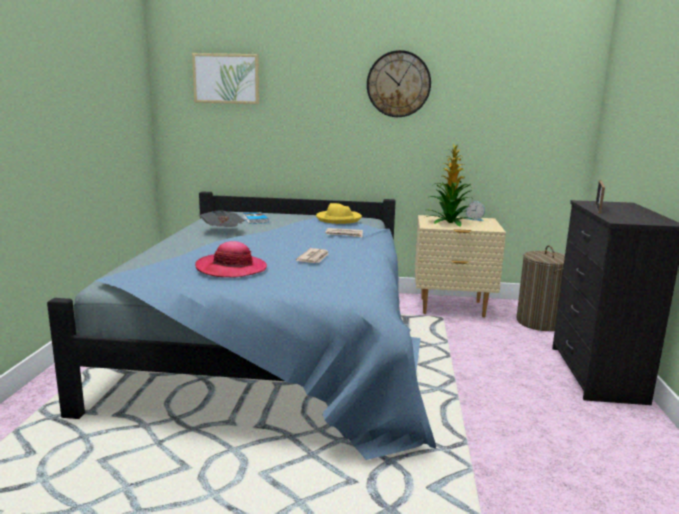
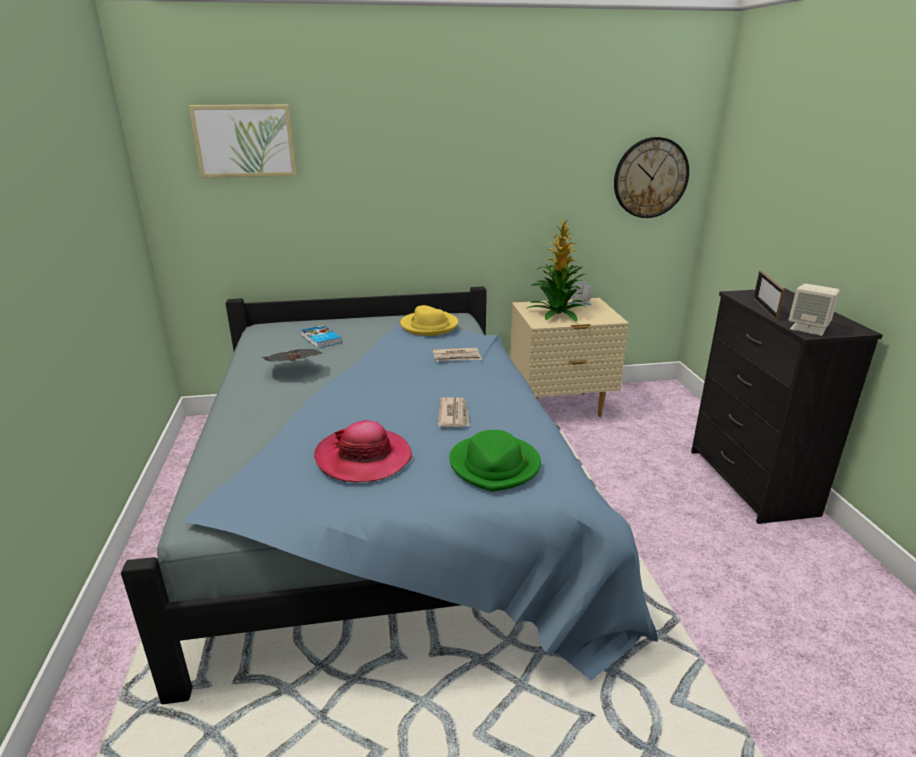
camera: 15 degrees left, 10 degrees up
wall clock [367,50,431,117] -> wall clock moved to [614,137,689,218]
laundry basket [517,245,565,331] -> none
none -> green hat [449,430,541,491]
none -> beige speaker [789,284,840,336]

